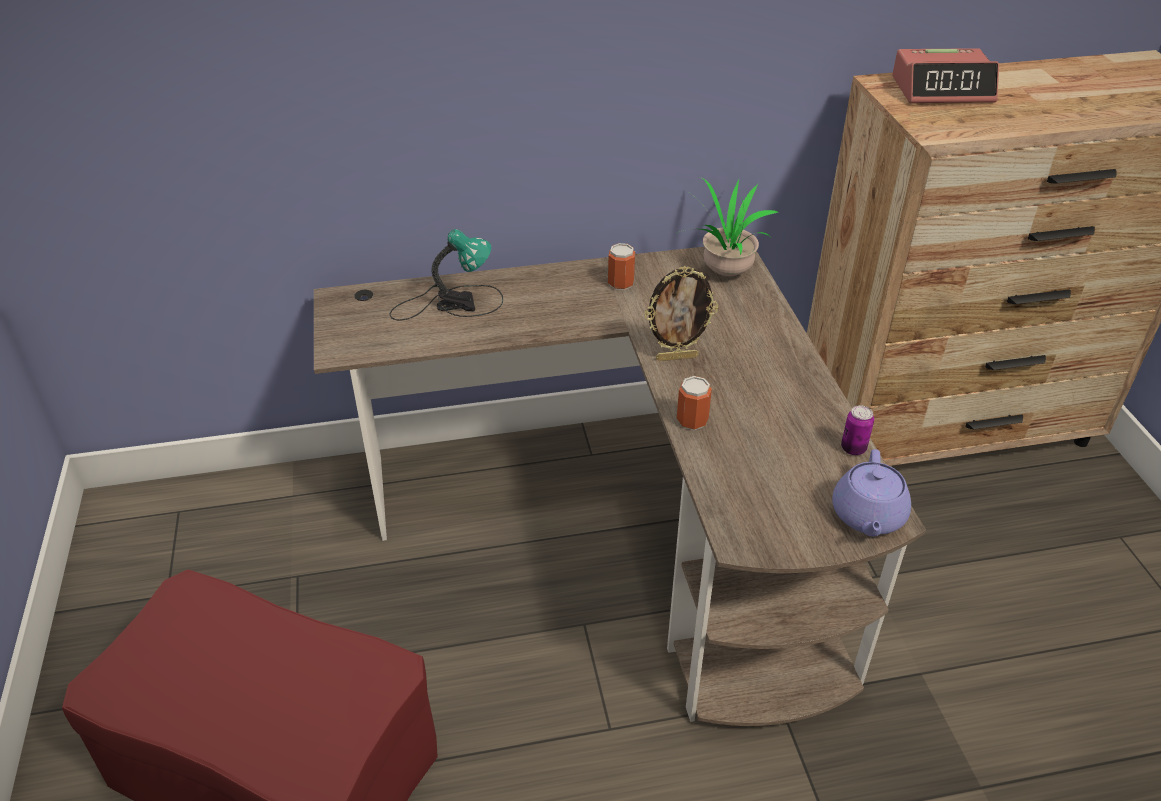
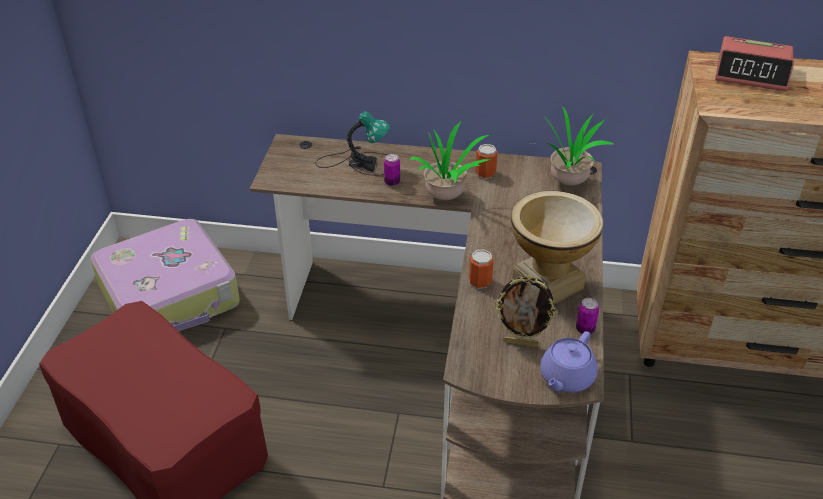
camera: 20 degrees right, 0 degrees up
picture frame [644,266,718,361] -> picture frame moved to [494,275,558,347]
none -> suitcase [90,219,240,331]
none -> can [384,154,400,186]
none -> potted plant [409,120,492,200]
none -> vase [511,191,604,304]

